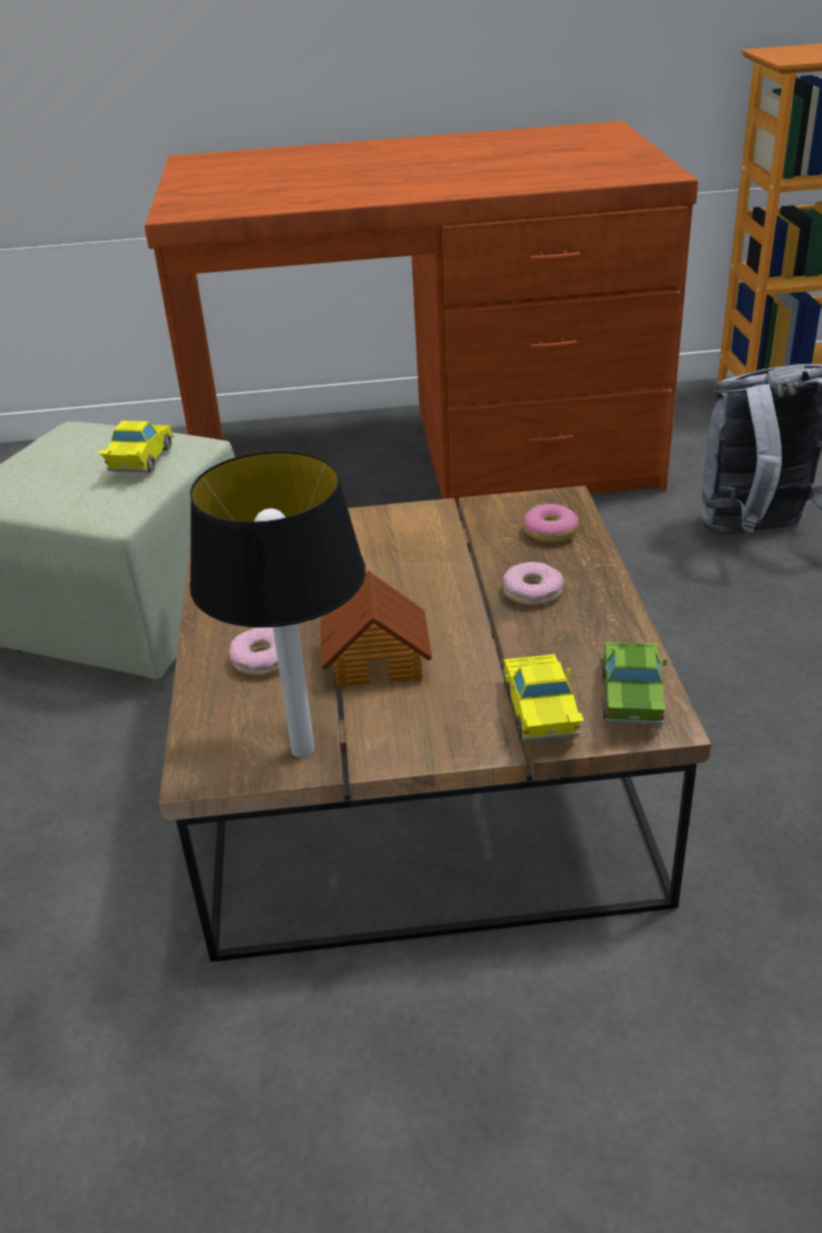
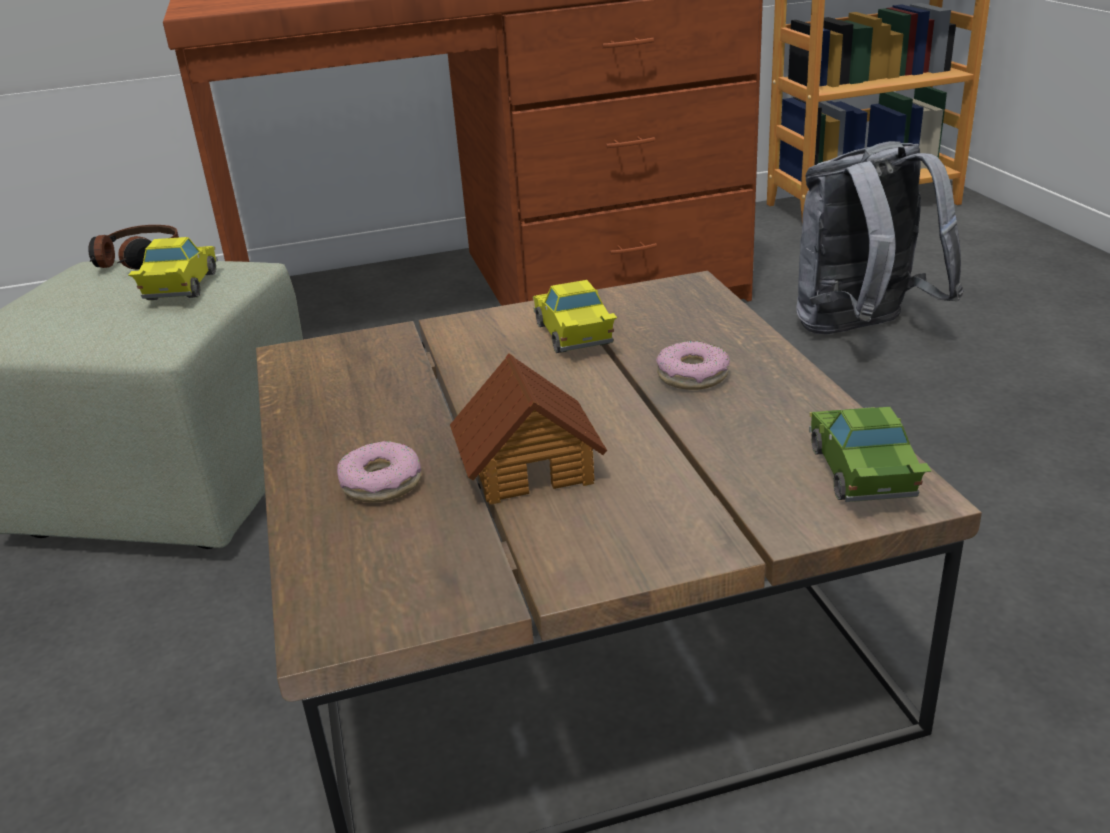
camera: 10 degrees left, 5 degrees down
table lamp [190,451,366,758] -> none
yellow toy car [503,654,584,742] -> yellow toy car moved to [532,280,617,353]
donut [523,504,579,543] -> none
none -> headphones [88,225,179,270]

